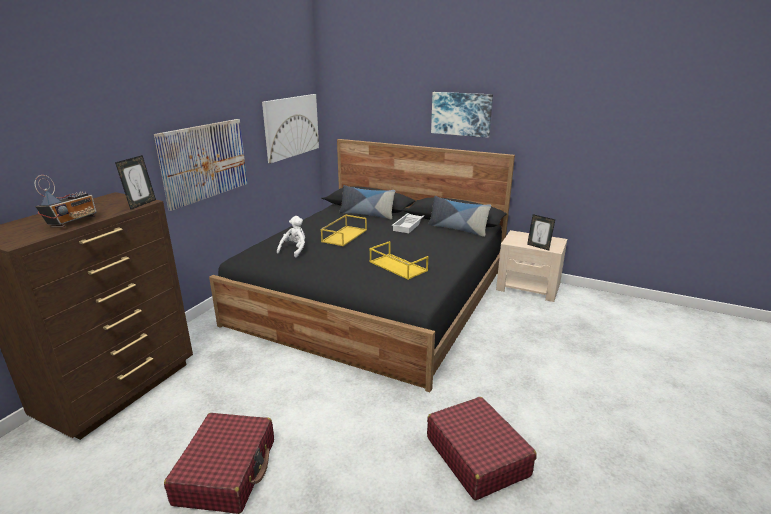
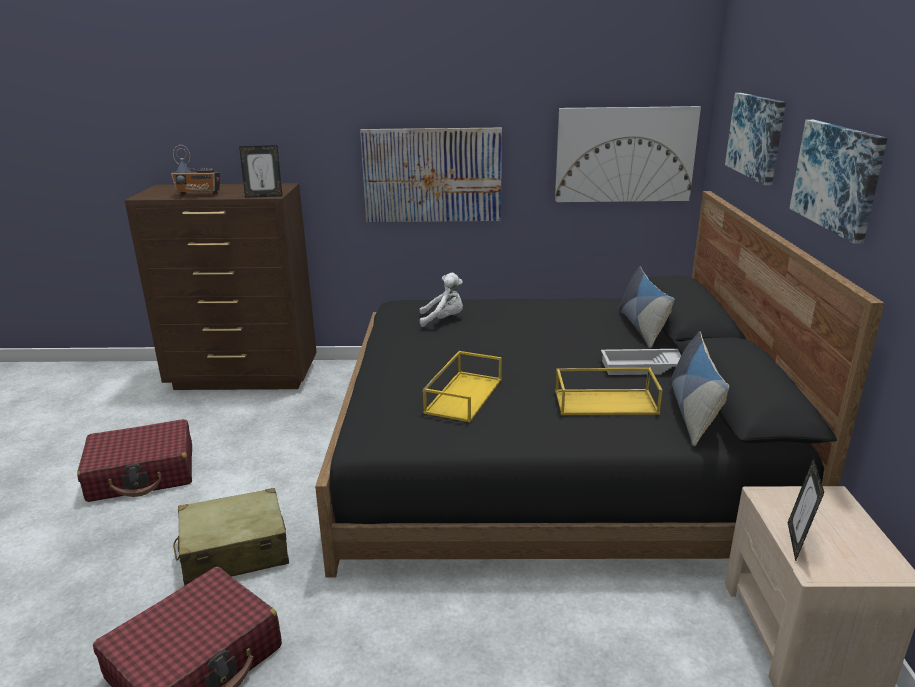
camera: 65 degrees right, 0 degrees up
yellow tray [321,215,367,246] -> yellow tray moved to [555,368,662,415]
none -> beige suitcase [173,488,289,586]
none -> picture [725,93,786,185]

